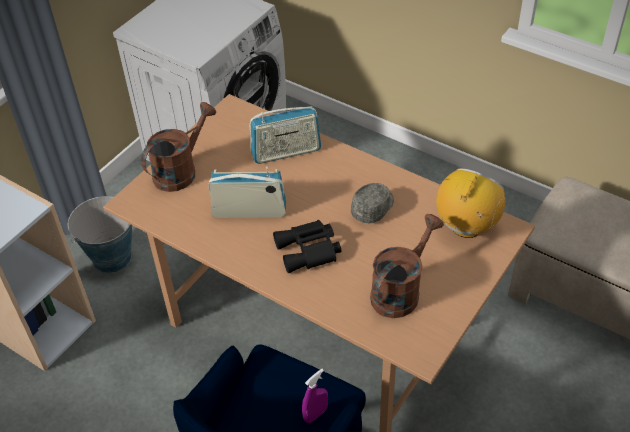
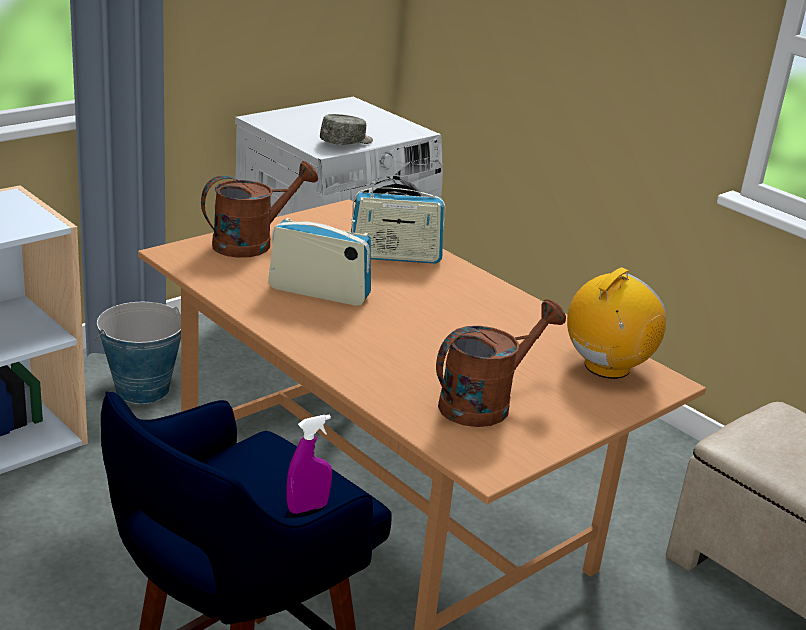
camera: 10 degrees right, 20 degrees down
black binoculars [273,220,341,273] -> none
grey cap [351,183,394,223] -> grey cap moved to [320,114,373,145]

